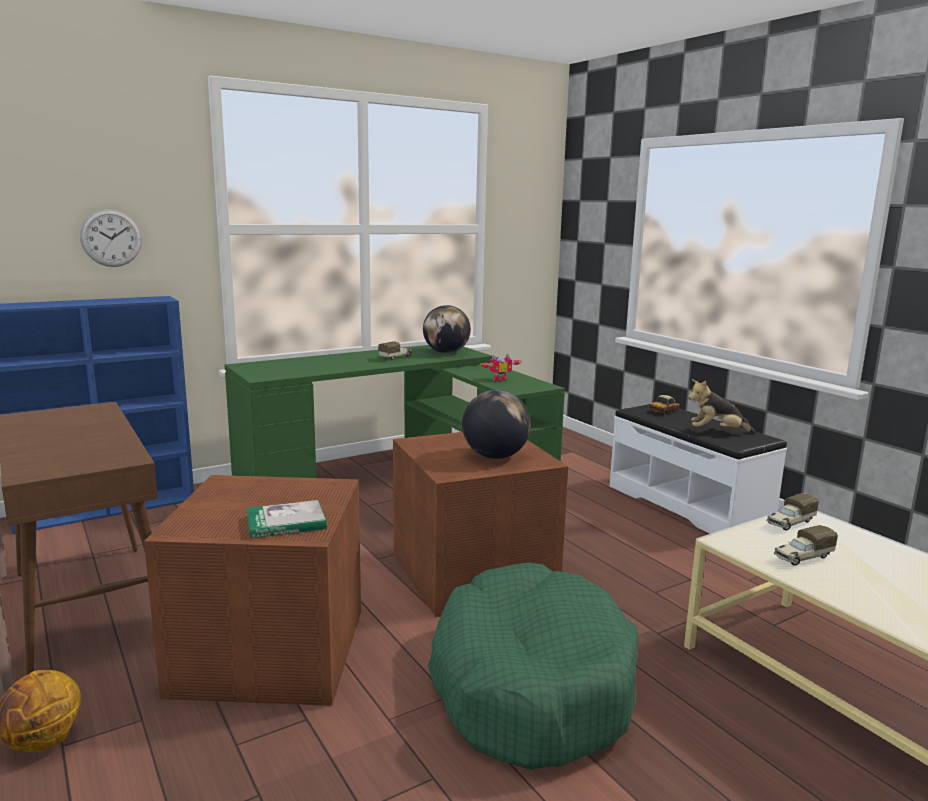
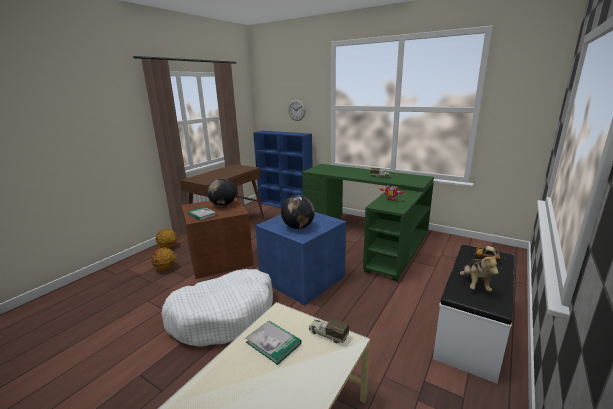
camera: 65 degrees right, 5 degrees up
brown storage box [393,432,568,617] -> blue storage box [255,212,346,305]
globe [423,305,471,353] -> globe moved to [207,178,236,206]
green dog bed [428,563,638,770] -> white dog bed [161,269,273,346]
plush toy [688,379,755,433] -> plush toy turned 150 degrees counterclockwise [460,254,499,292]
toy truck [774,525,838,566] -> book [246,321,302,365]
none -> basketball [151,248,176,271]

